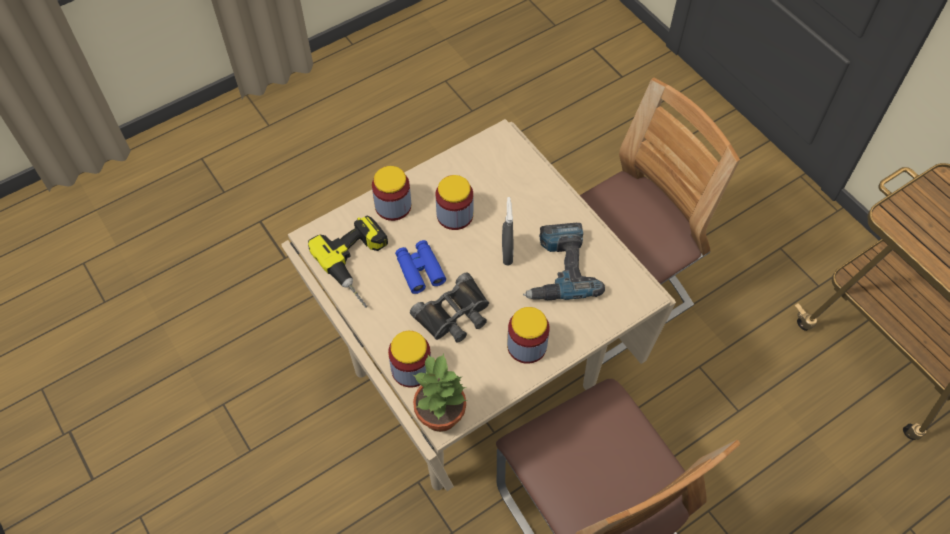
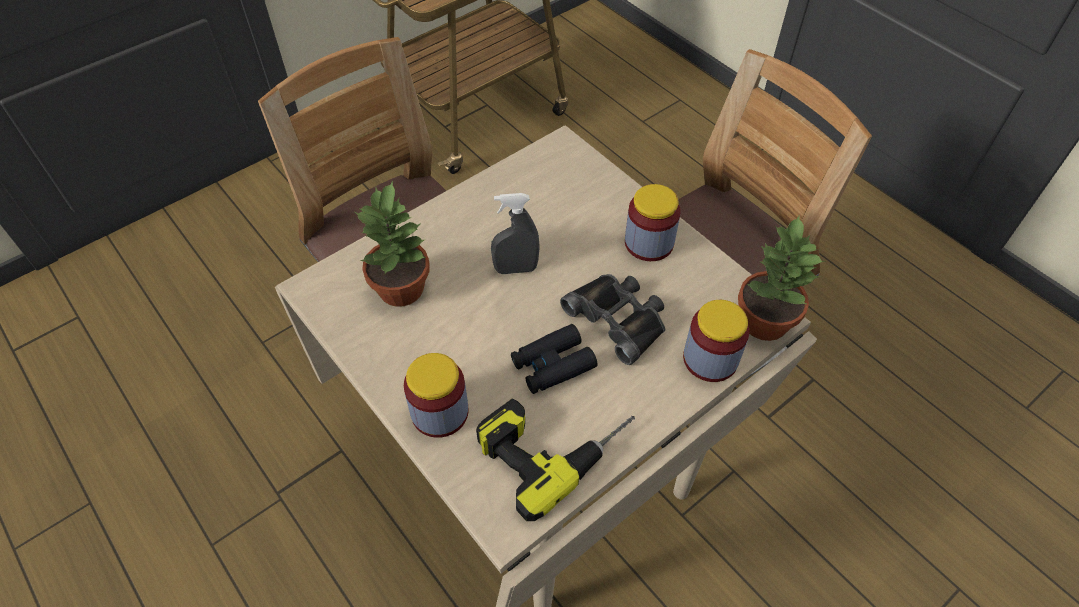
camera: 95 degrees left, 5 degrees down
blue binoculars [395,240,446,294] -> black binoculars [511,324,597,394]
jar [435,175,473,230] -> none
power drill [523,223,605,300] -> none
none -> potted plant [355,181,430,307]

